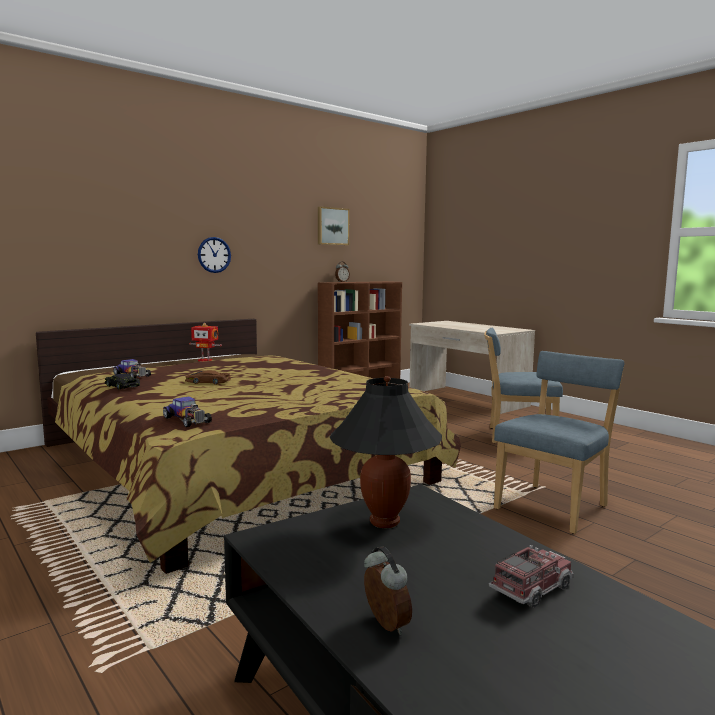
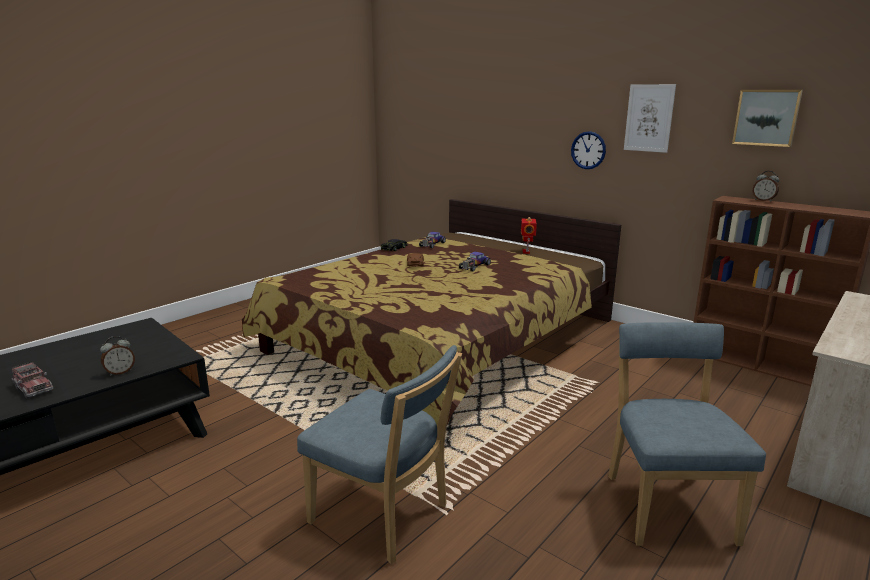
camera: 80 degrees right, 10 degrees up
toy car [163,397,212,427] -> toy car moved to [459,252,491,271]
black table lamp [330,376,442,528] -> none
alarm clock [364,546,412,635] -> alarm clock moved to [100,336,135,376]
none -> picture [624,84,676,153]

